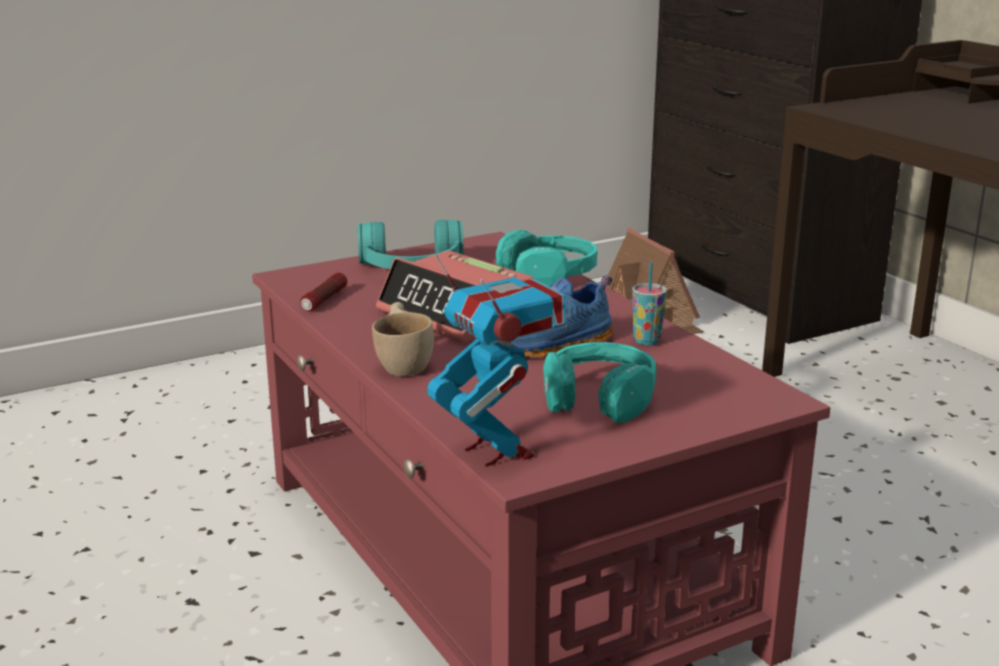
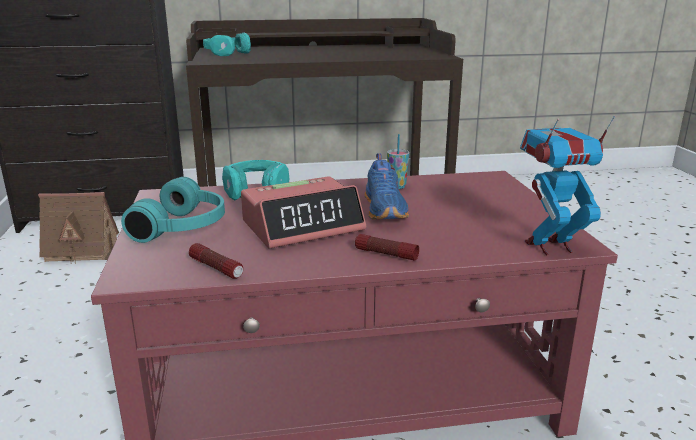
camera: 70 degrees left, 0 degrees up
beige cup [372,302,434,376] -> flashlight [355,234,419,261]
turquoise headphones [543,342,656,423] -> turquoise headphones moved to [203,32,251,56]

